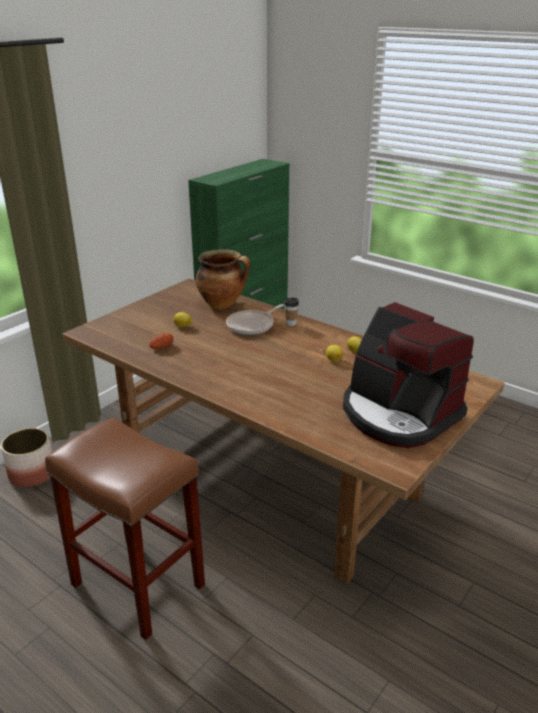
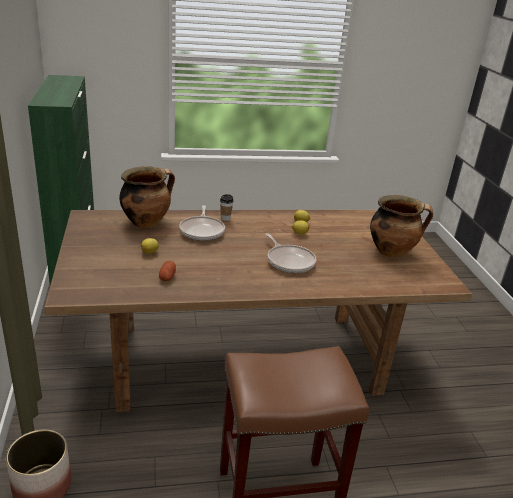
camera: 50 degrees left, 0 degrees up
coffee machine [343,302,474,448] -> cooking pot [370,195,433,258]
none -> frying pan [265,233,316,273]

